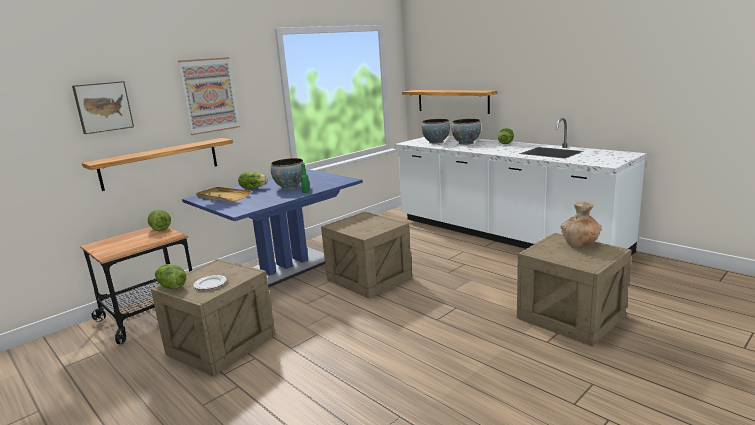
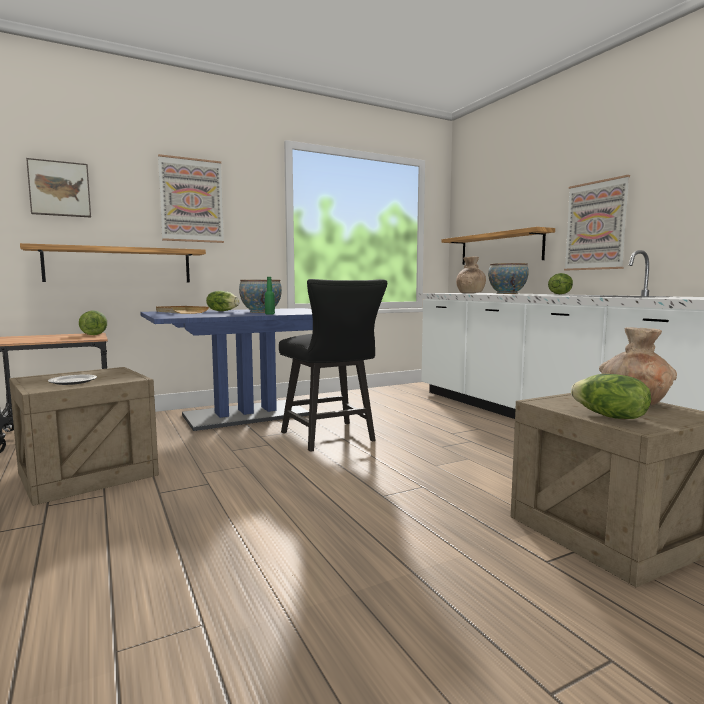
camera: 15 degrees right, 10 degrees down
lettuce [155,264,186,289] -> lettuce moved to [571,374,651,419]
crate [321,211,412,299] -> black chair [279,279,387,452]
bowl [422,119,450,144] -> brown vase [456,257,486,293]
none -> picture [564,175,630,271]

